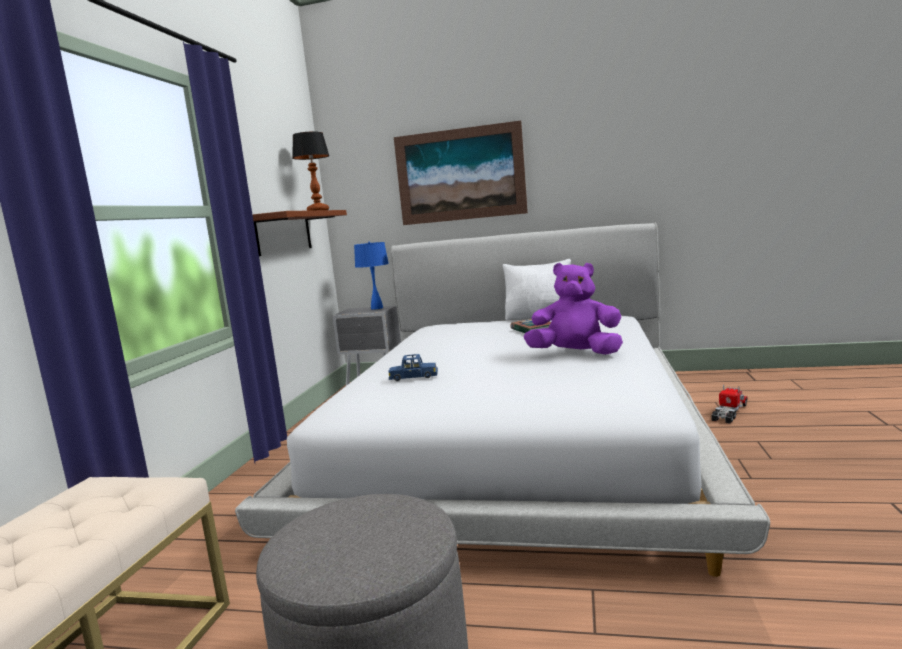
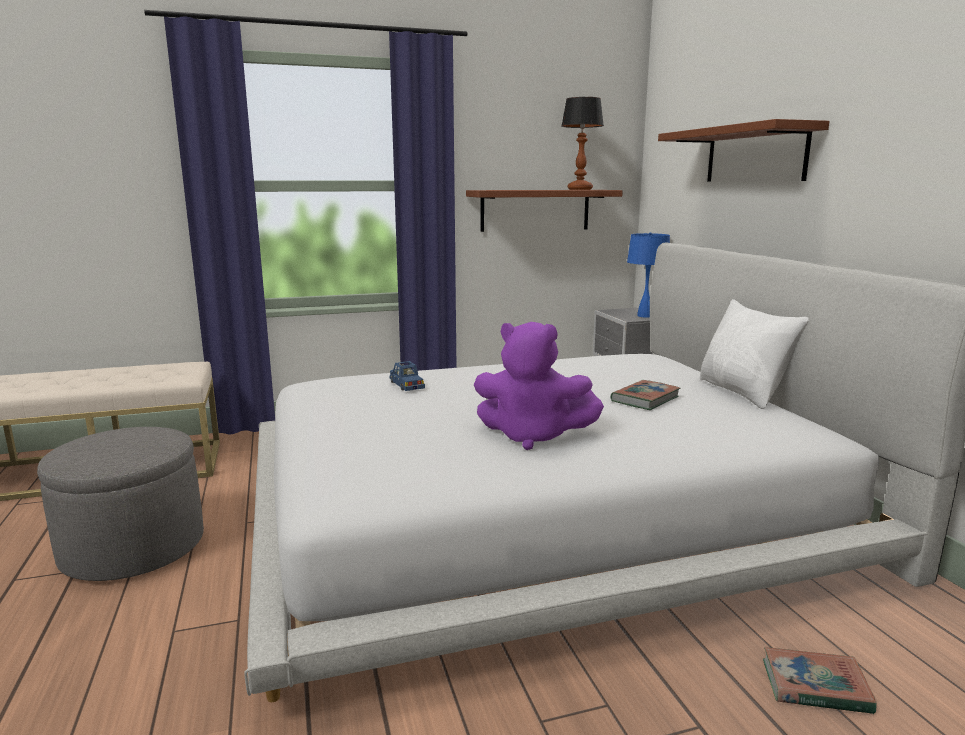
camera: 60 degrees right, 5 degrees up
picture [394,121,528,225] -> brown shelf [658,119,830,182]
purple plush toy [523,263,623,355] -> purple plush toy turned 120 degrees clockwise [474,322,604,450]
toy truck [711,385,748,424] -> book [763,647,876,714]

